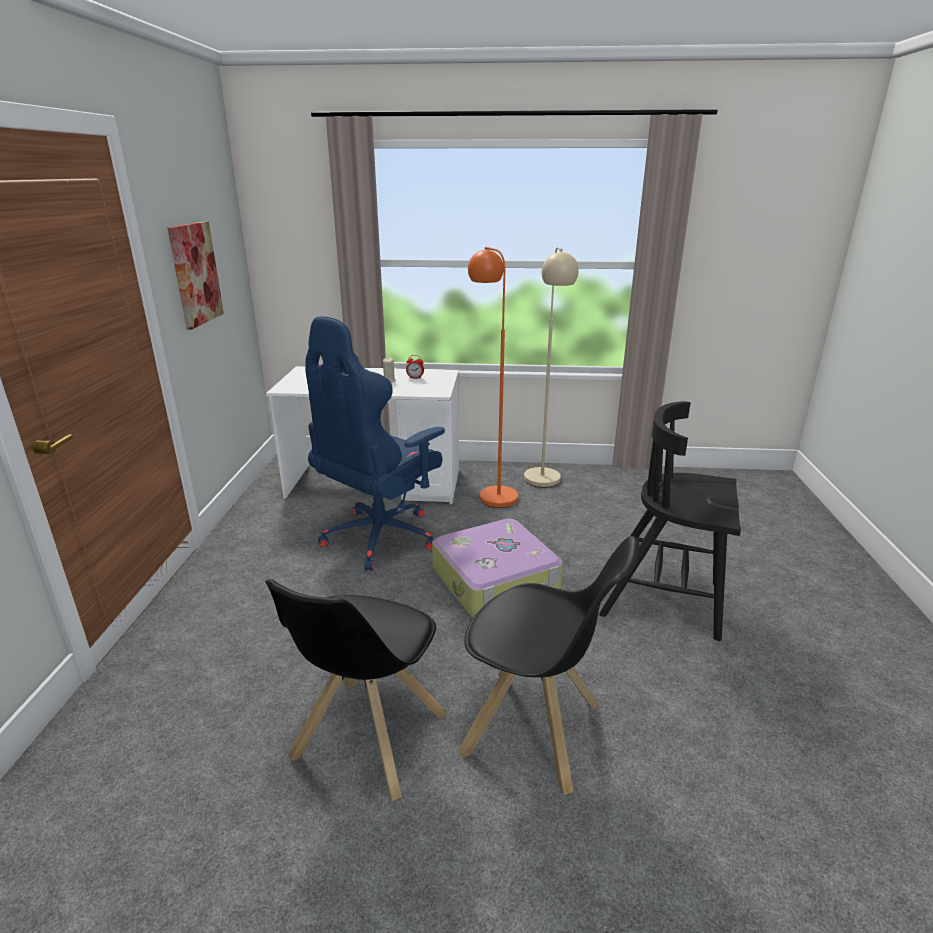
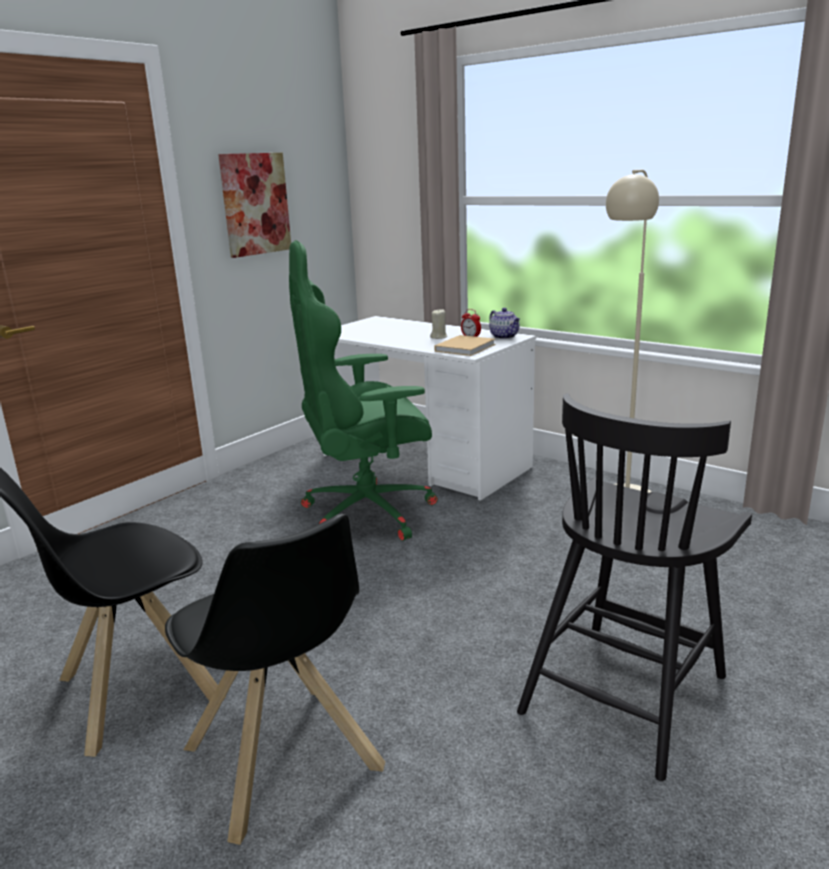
camera: 35 degrees right, 5 degrees down
blue office chair [305,316,445,571] -> green office chair [289,240,438,541]
suitcase [432,518,563,617] -> none
orange floor lamp [468,247,518,508] -> none
black chair [599,401,741,641] -> black chair turned 105 degrees counterclockwise [517,393,752,781]
none -> beige book [434,335,495,356]
none -> teapot [489,308,520,339]

